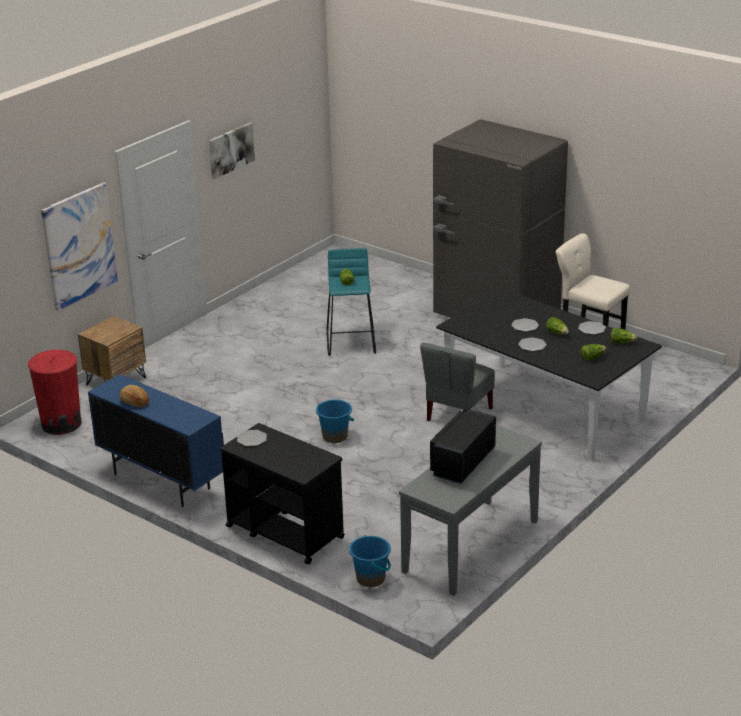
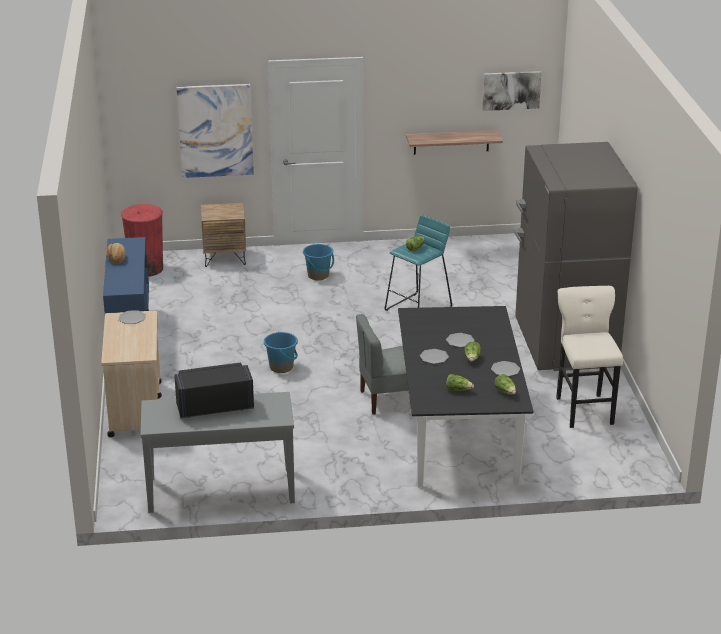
camera: 45 degrees right, 0 degrees up
picture [209,122,255,179] -> picture moved to [482,71,542,111]
black cart [220,423,345,564] -> beige cart [101,311,162,437]
blue bucket [349,535,391,587] -> blue bucket moved to [303,244,334,280]
none -> shelf [406,130,503,155]

